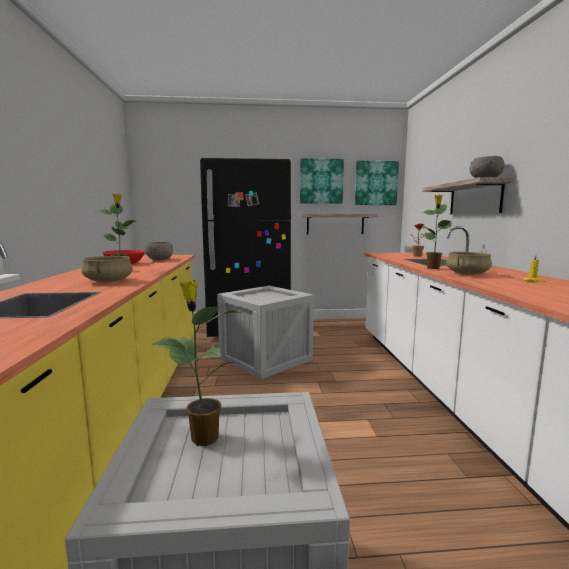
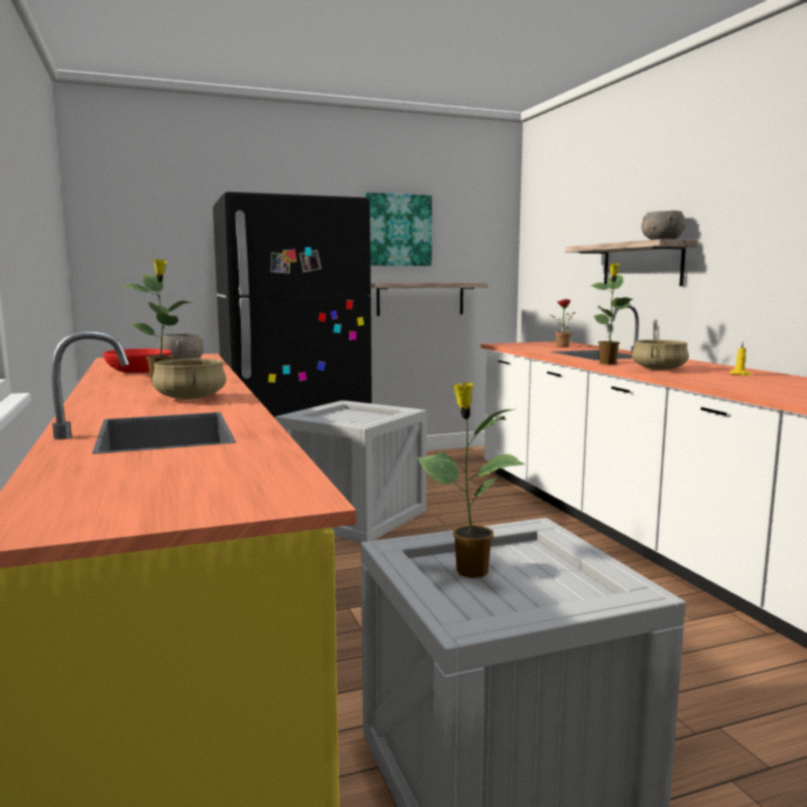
camera: 15 degrees left, 0 degrees up
picture [355,161,399,205] -> none

